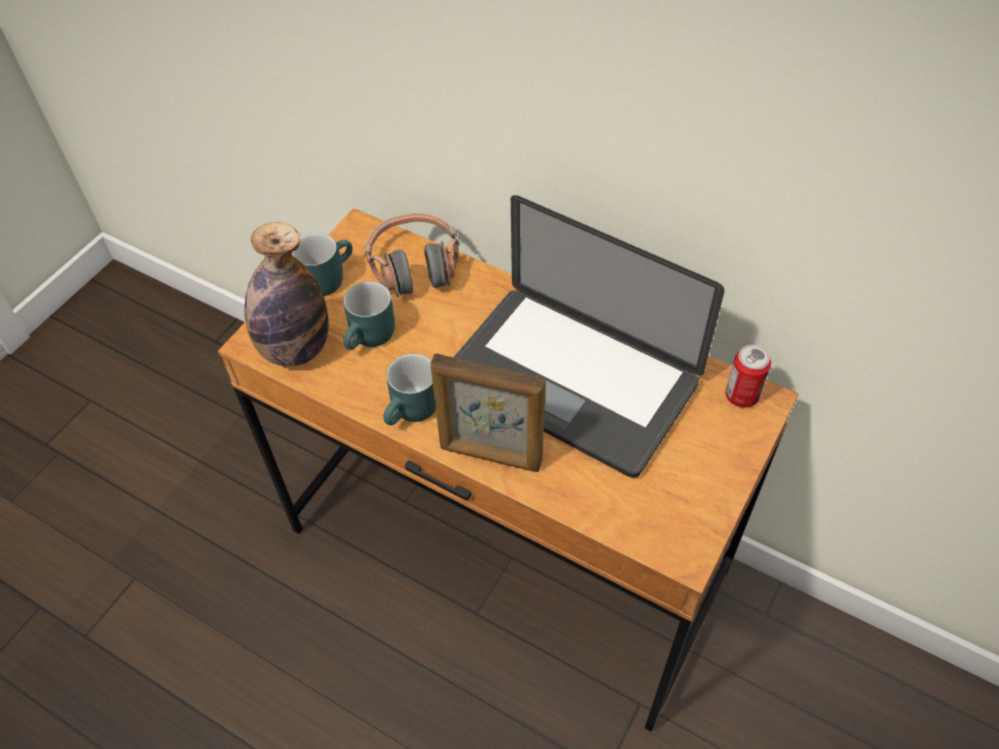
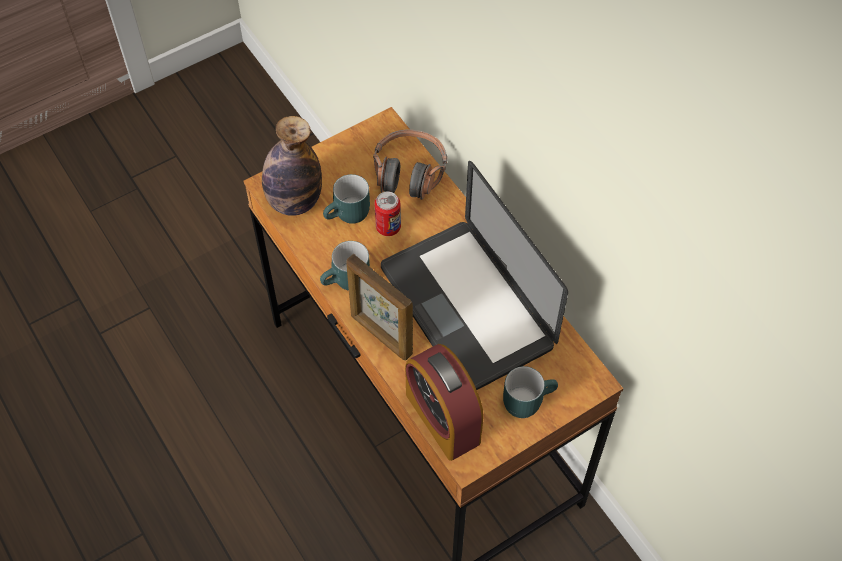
camera: 25 degrees right, 5 degrees up
turquoise mug [291,233,353,296] -> turquoise mug moved to [503,366,558,418]
can [725,345,771,408] -> can moved to [375,192,401,236]
none -> alarm clock [405,344,484,461]

